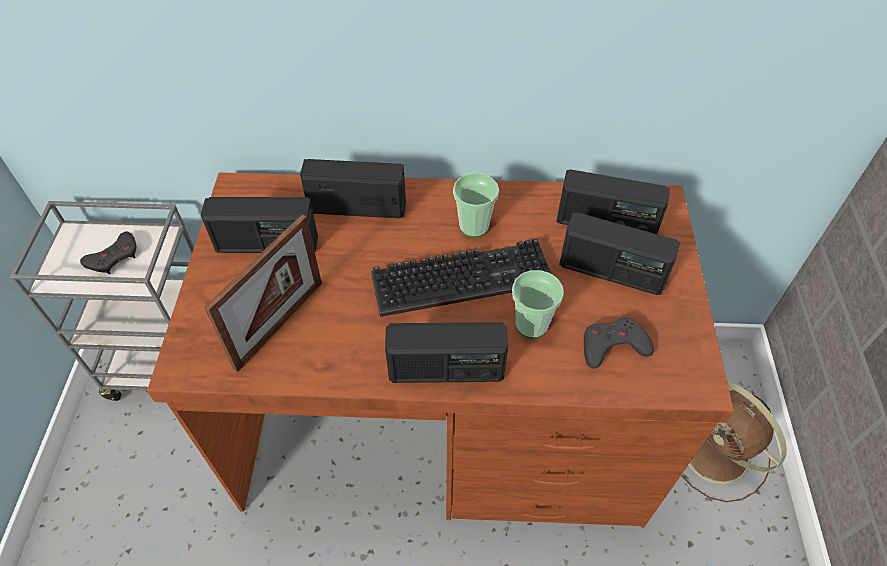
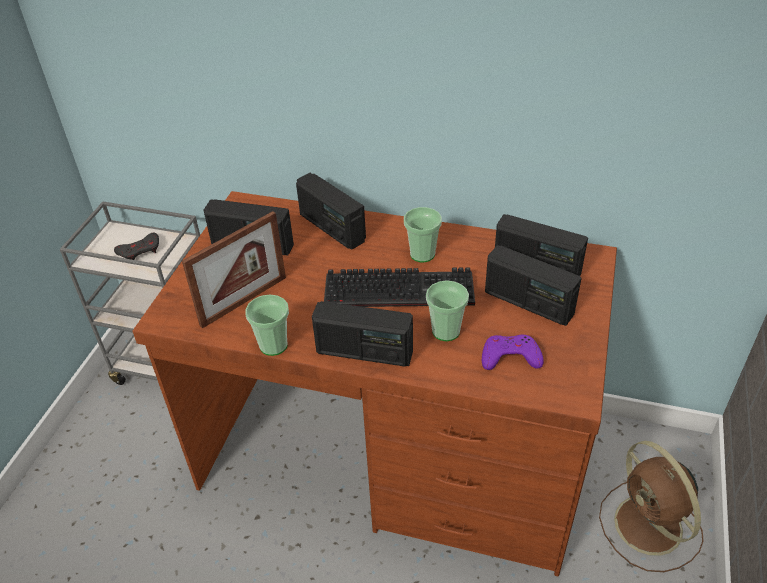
camera: 15 degrees right, 10 degrees down
radio [300,159,406,219] -> radio turned 150 degrees counterclockwise [296,173,366,250]
grey game controller [584,318,654,369] -> purple game controller [482,335,544,370]
none -> cup [245,295,289,356]

